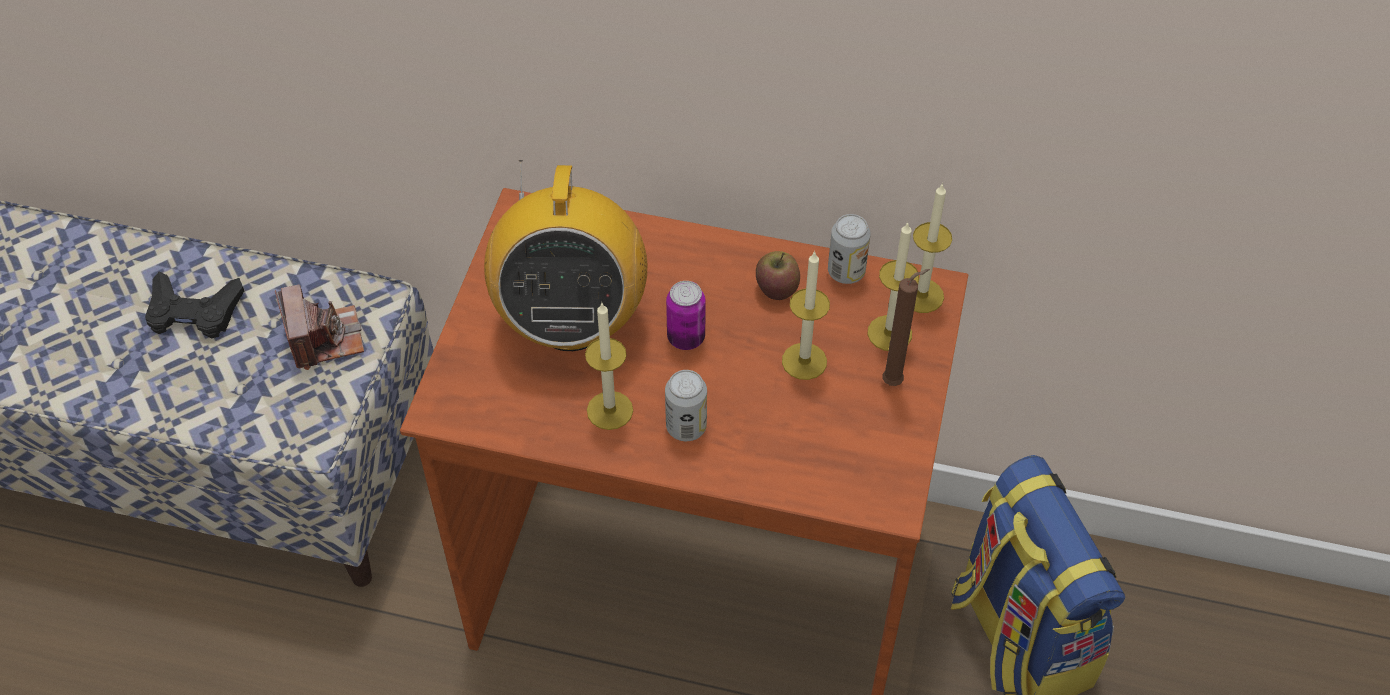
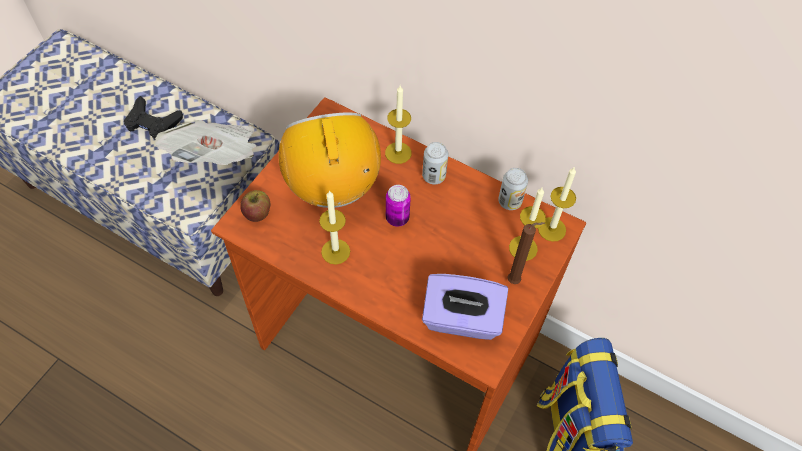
camera: 15 degrees right, 5 degrees up
camera [275,285,364,370] -> newspaper [155,120,257,165]
radio [484,160,647,351] -> radio turned 150 degrees clockwise [278,113,381,208]
can [665,370,707,441] -> can moved to [422,142,448,184]
apple [756,251,800,300] -> apple moved to [240,190,270,222]
candle [782,251,830,380] -> candle moved to [385,86,411,164]
none -> purple tissue box [422,274,508,340]

